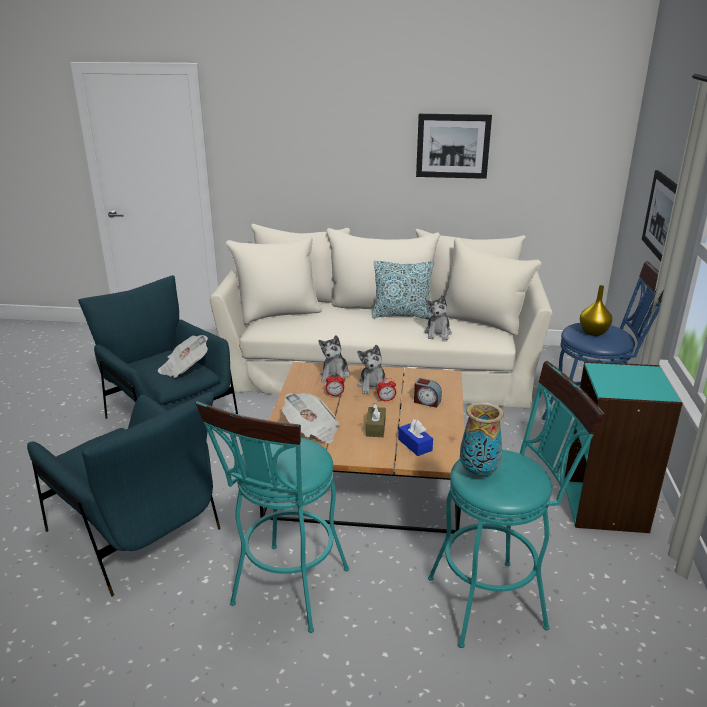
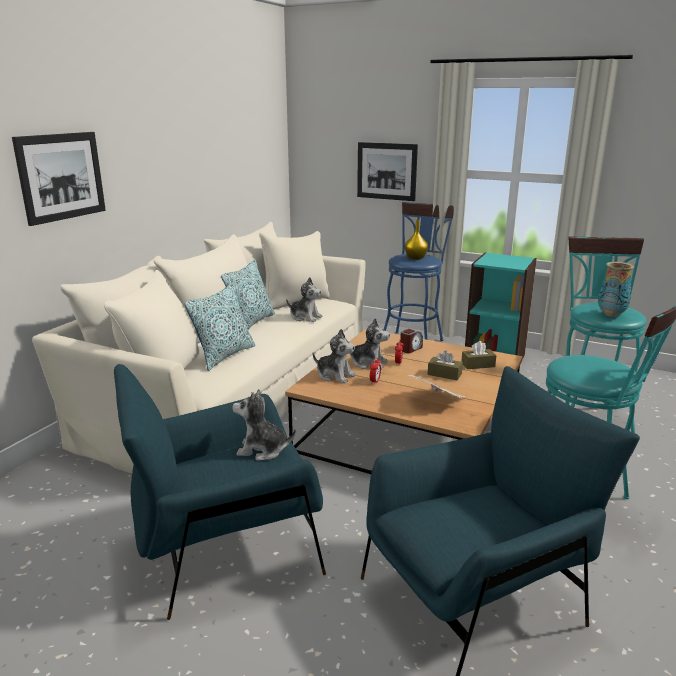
camera: 70 degrees left, 5 degrees down
newspaper [158,335,208,378] -> plush toy [232,389,296,461]
blue tissue box [398,419,433,456] -> brown tissue box [461,341,496,369]
picture [416,114,492,179] -> picture moved to [12,132,106,226]
none -> pillow [184,283,255,371]

